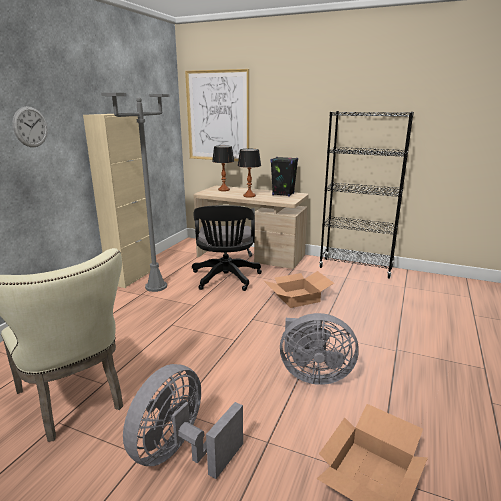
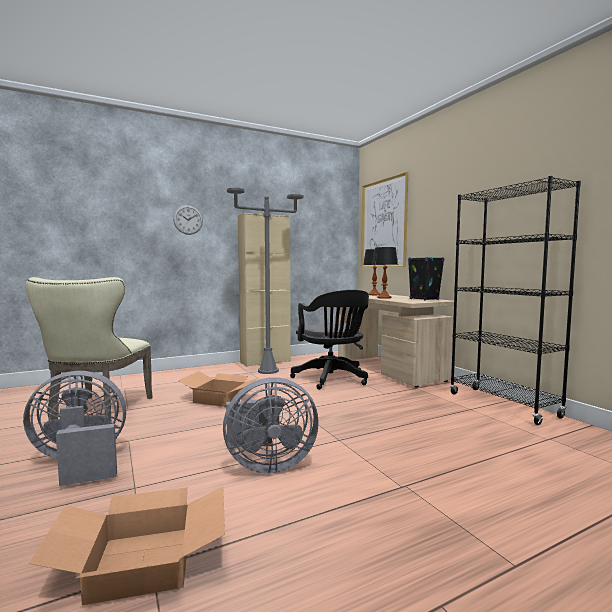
camera: 40 degrees right, 15 degrees down
black office chair [192,205,262,291] -> black office chair turned 60 degrees counterclockwise [290,290,369,390]
cardboard box [264,271,334,308] -> cardboard box moved to [178,371,260,407]
grey fan [280,313,359,385] -> grey fan turned 60 degrees counterclockwise [223,377,319,473]

